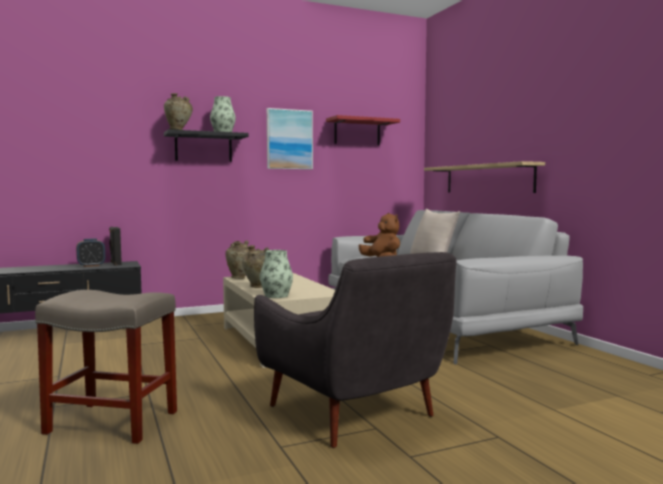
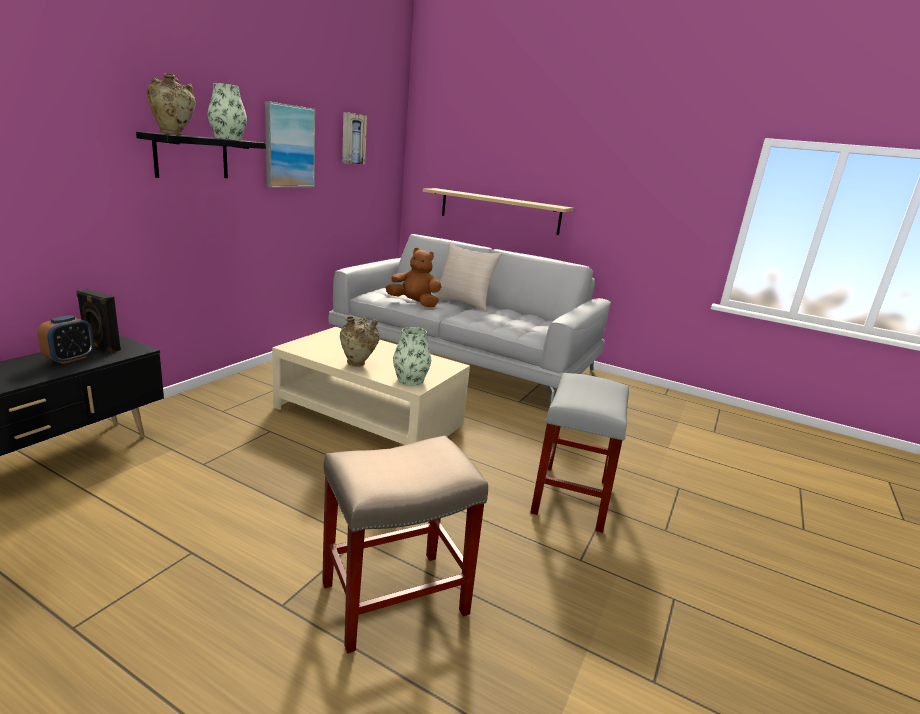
camera: 40 degrees left, 15 degrees up
beige vase [226,240,252,279] -> none
grey armchair [254,252,457,448] -> grey stool [530,373,629,533]
red shelf [326,115,400,145] -> picture [342,112,367,164]

